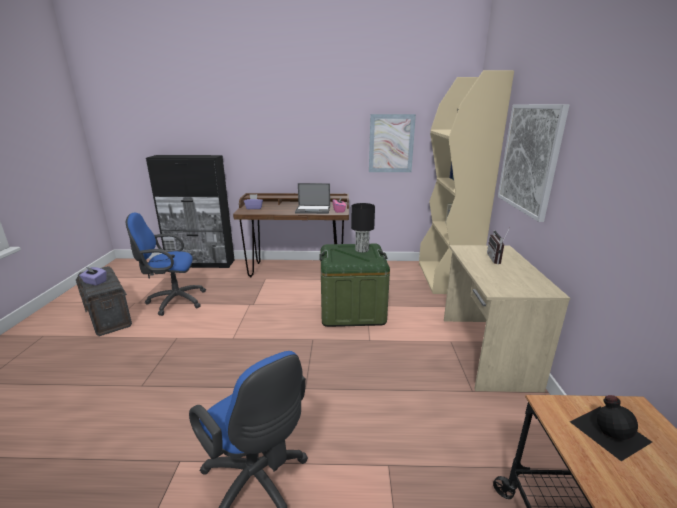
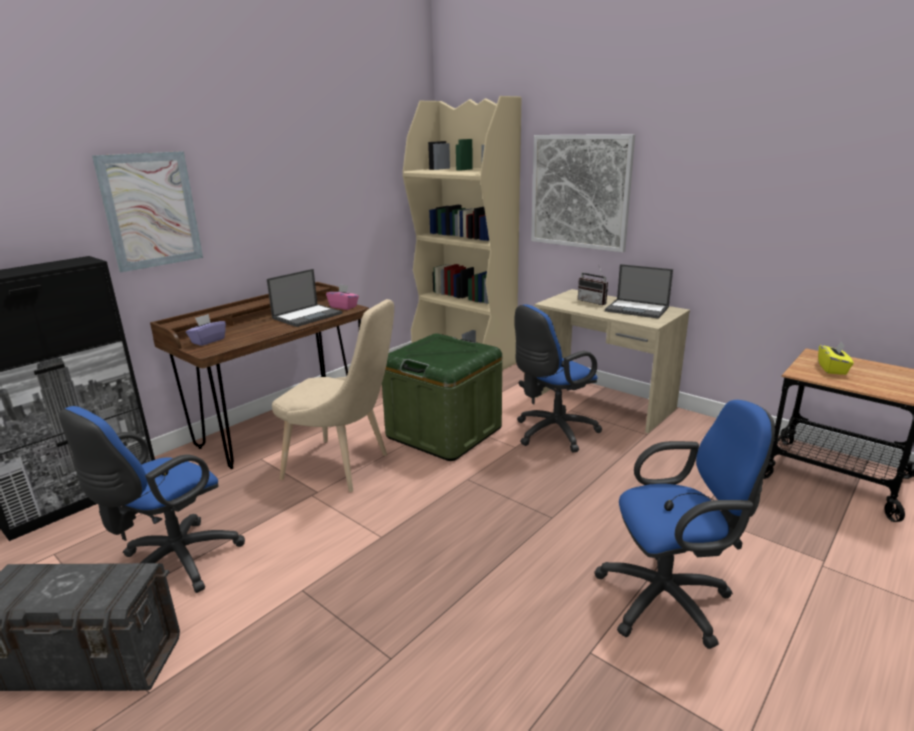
camera: 50 degrees left, 0 degrees up
purple tissue box [79,267,107,285] -> none
black table lamp [351,203,375,253] -> none
picture [369,114,416,172] -> picture moved to [92,151,203,272]
black bottle [570,395,652,461] -> yellow tissue box [818,342,854,375]
none -> beige chair [272,299,394,492]
none -> blue office chair [515,304,602,453]
none -> laptop [605,264,673,319]

